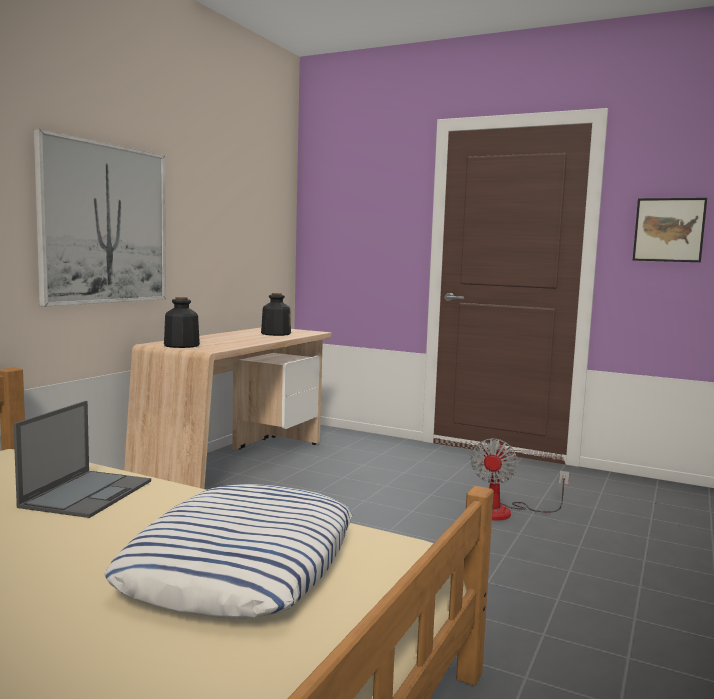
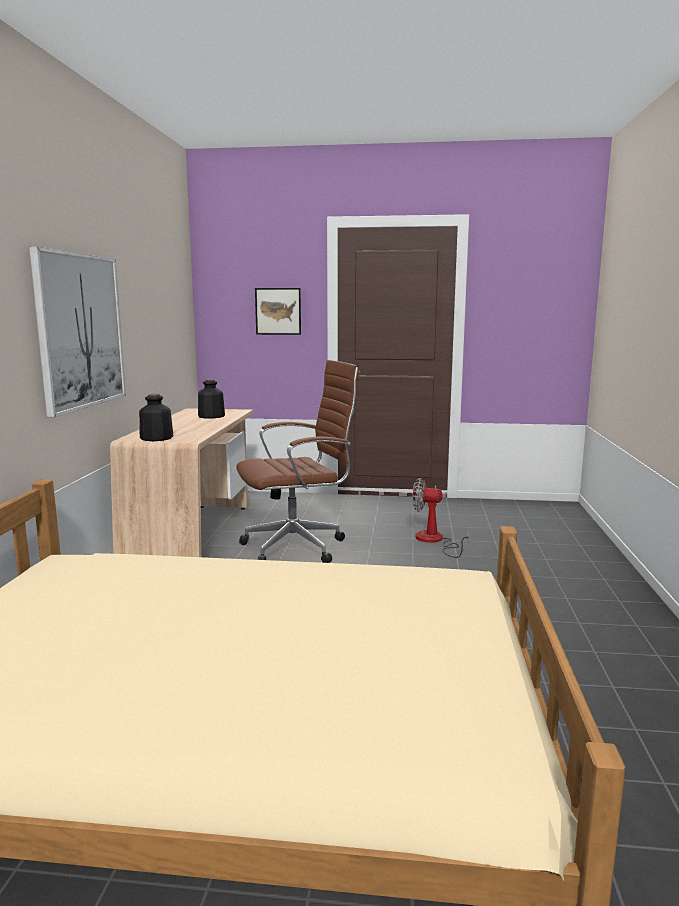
camera: 20 degrees left, 5 degrees up
laptop [13,401,151,518] -> none
pillow [104,484,352,619] -> none
fan [470,438,569,520] -> fan turned 105 degrees clockwise [412,478,469,558]
picture [633,198,707,262] -> picture moved to [255,288,301,335]
none -> brown office chair [236,360,360,563]

